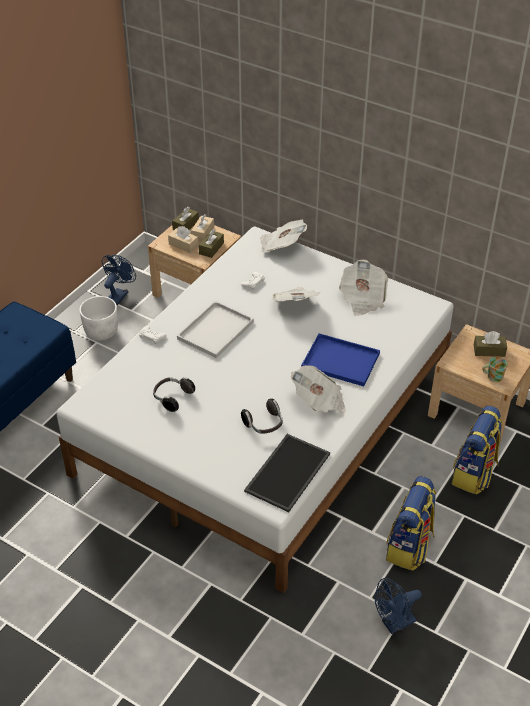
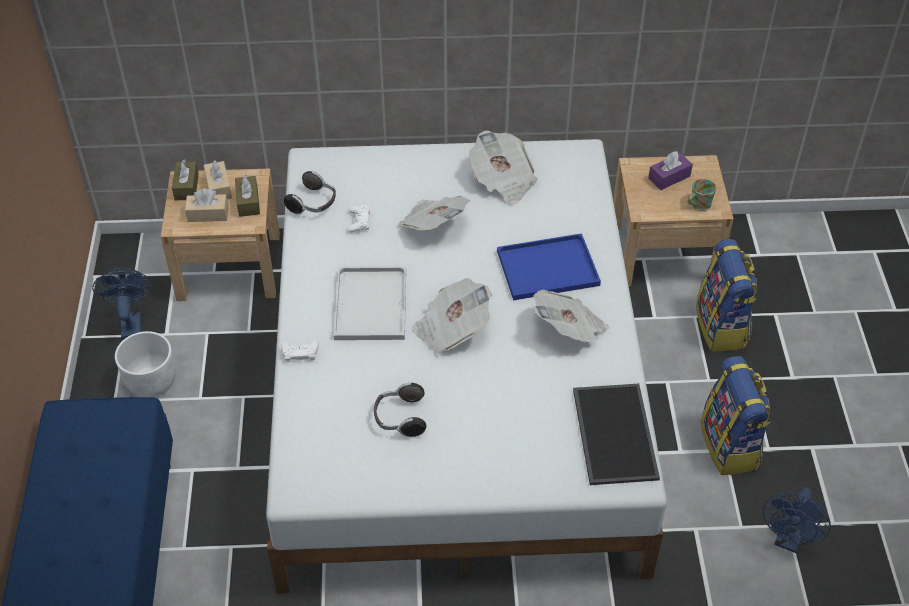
camera: 35 degrees left, 5 degrees up
headphones [241,398,283,434] -> headphones moved to [284,171,336,214]
newspaper [260,220,307,252] -> newspaper moved to [412,278,492,354]
brown tissue box [474,331,507,357] -> purple tissue box [648,151,693,190]

